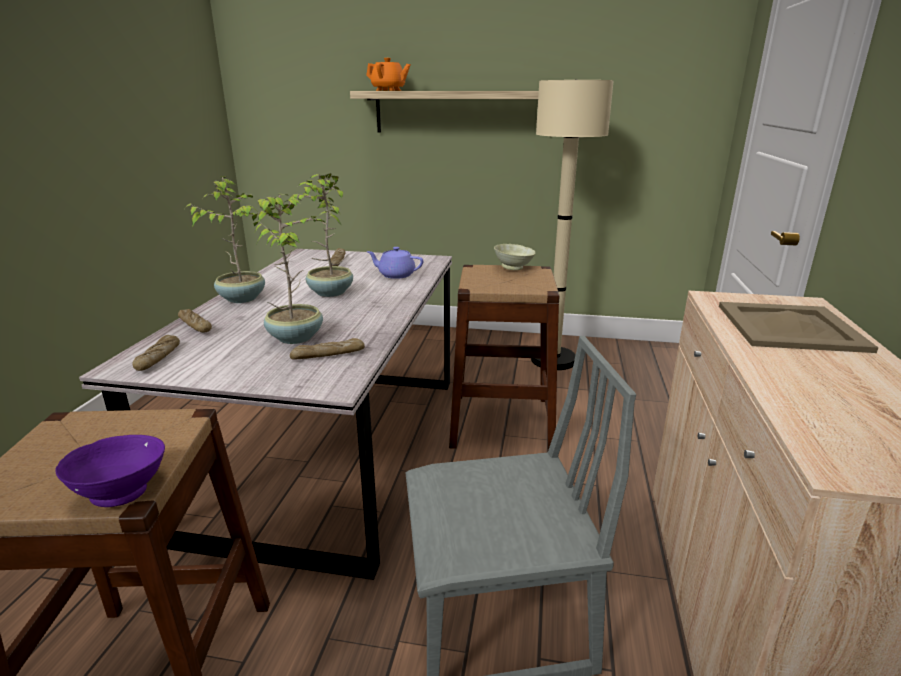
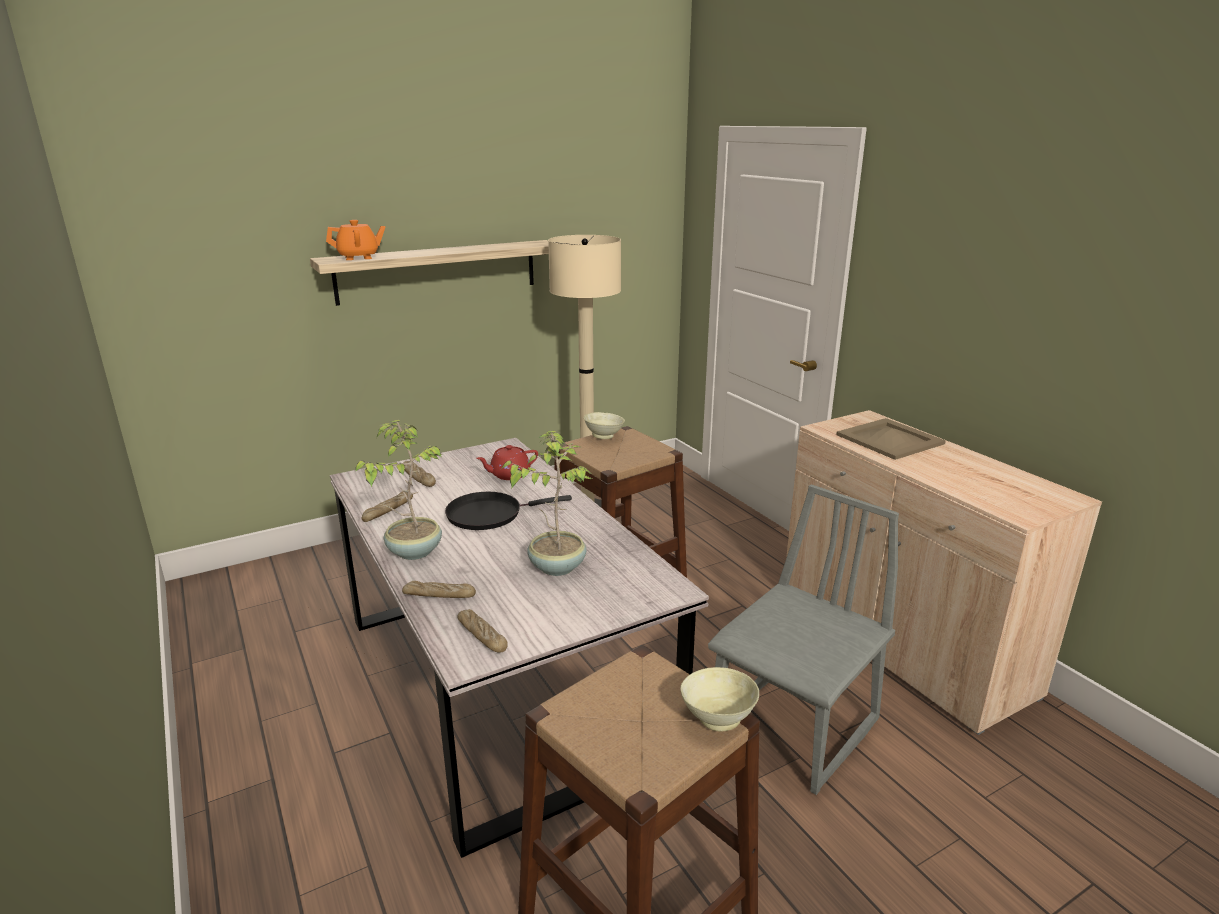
camera: 40 degrees left, 0 degrees up
purple bowl [55,435,165,507] -> beige bowl [680,667,759,732]
potted plant [288,173,353,297] -> black frying pan [445,492,572,530]
bread [290,338,365,360] -> bread moved to [362,492,413,522]
purple teapot [366,247,423,279] -> red teapot [476,445,538,480]

